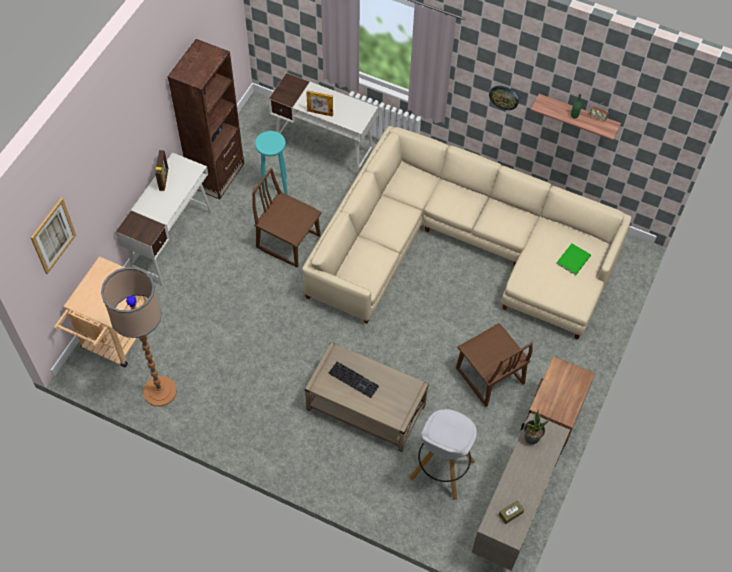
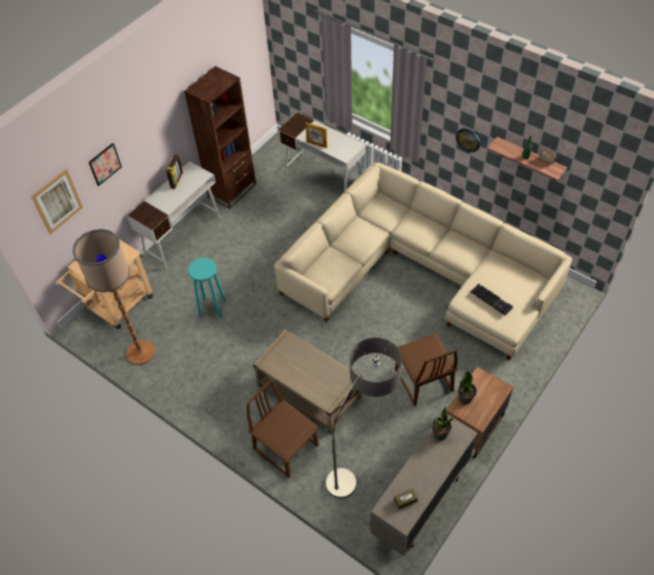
camera: 15 degrees right, 5 degrees down
brown chair [252,168,322,268] -> brown chair moved to [246,379,319,478]
turquoise stool [255,131,288,198] -> turquoise stool moved to [188,258,226,318]
keyboard [328,361,379,398] -> keyboard moved to [471,284,513,315]
white stool [409,409,477,500] -> floor lamp [326,337,402,499]
green book [556,243,591,275] -> none
none -> picture [89,143,122,186]
none -> potted plant [458,371,477,404]

